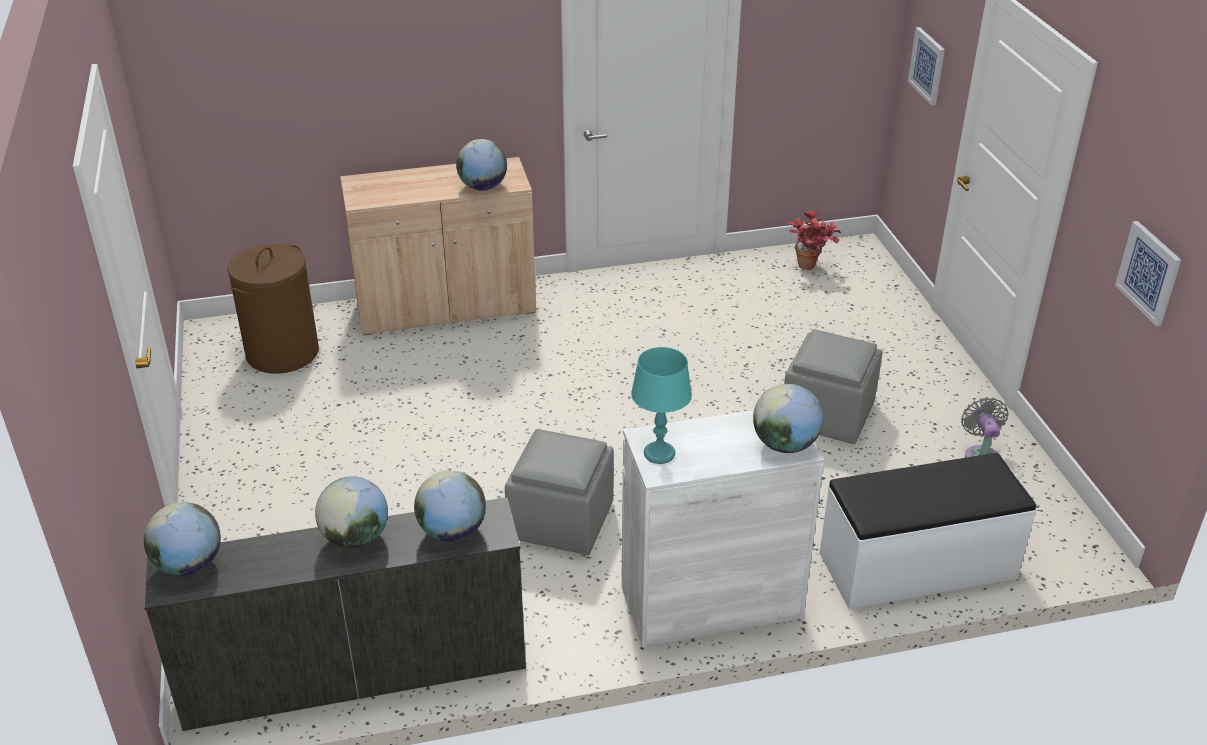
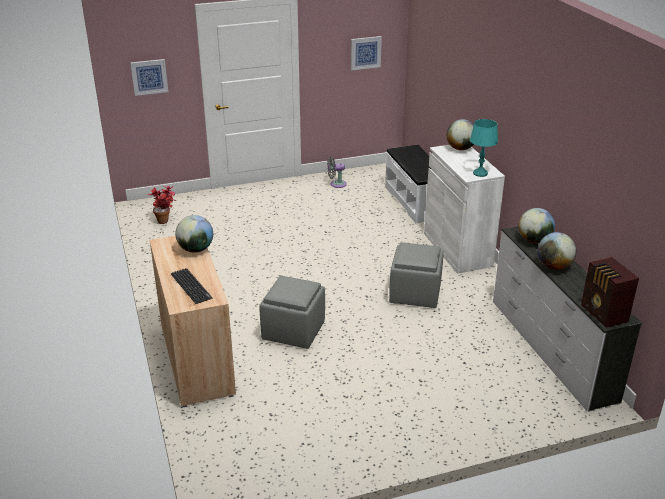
camera: 95 degrees left, 5 degrees down
globe [144,502,221,576] -> radio [581,257,639,328]
brown laundry basket [227,244,319,374] -> none
grey ottoman [784,329,882,444] -> grey ottoman moved to [259,275,325,349]
none -> keyboard [171,268,212,304]

